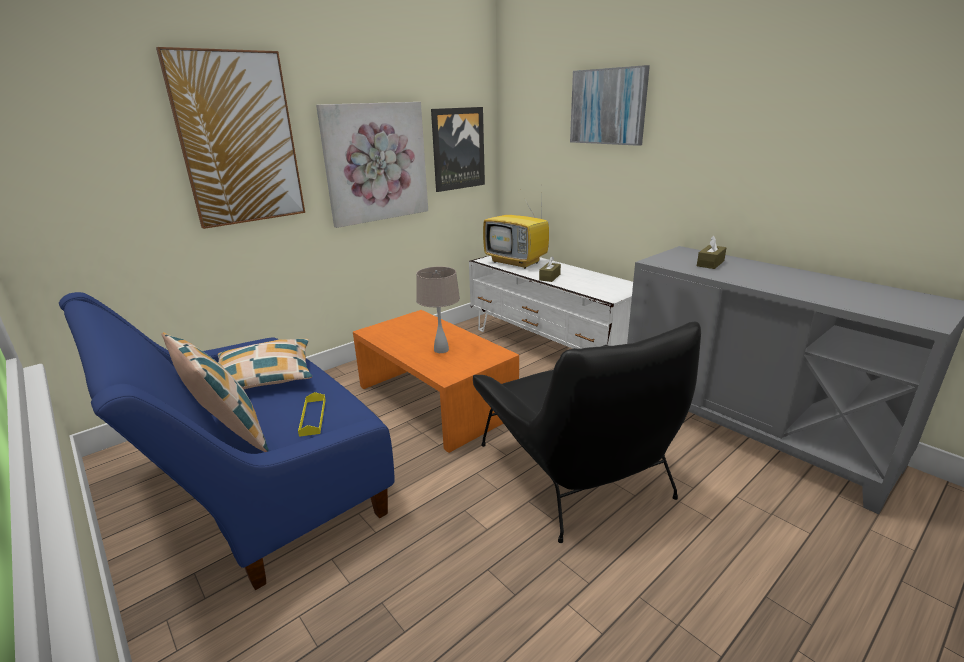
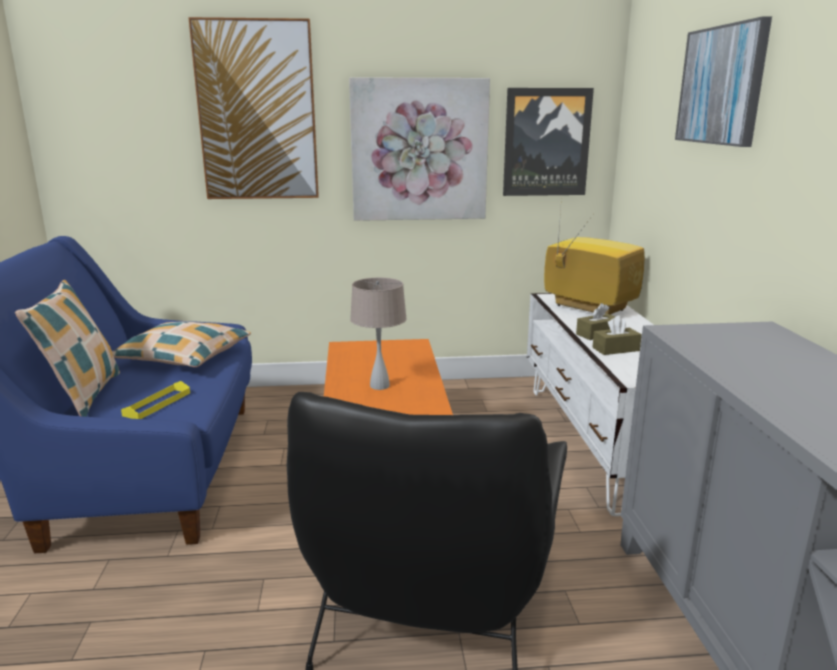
camera: 35 degrees right, 5 degrees down
television [483,197,549,269] -> television turned 150 degrees clockwise [544,196,645,315]
brown tissue box [697,236,727,269] -> brown tissue box moved to [592,315,642,355]

